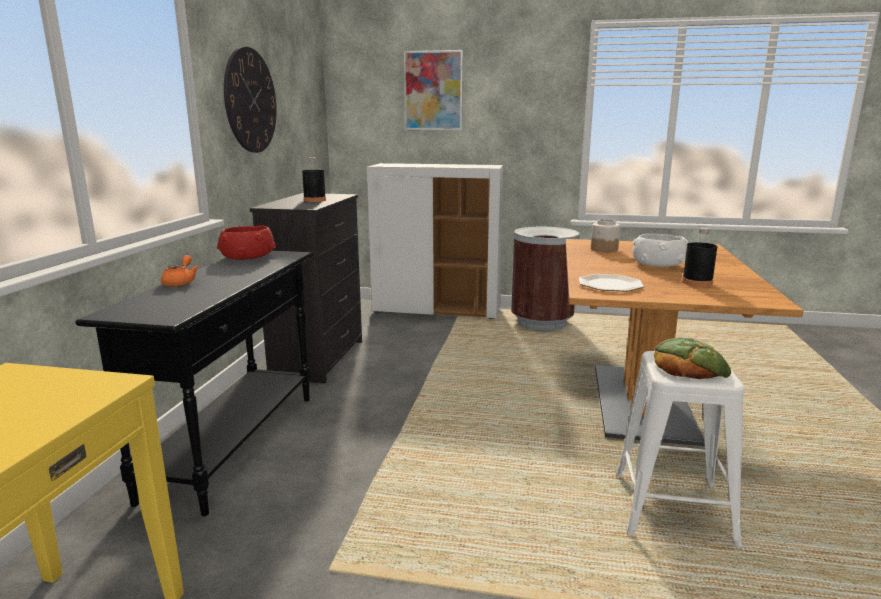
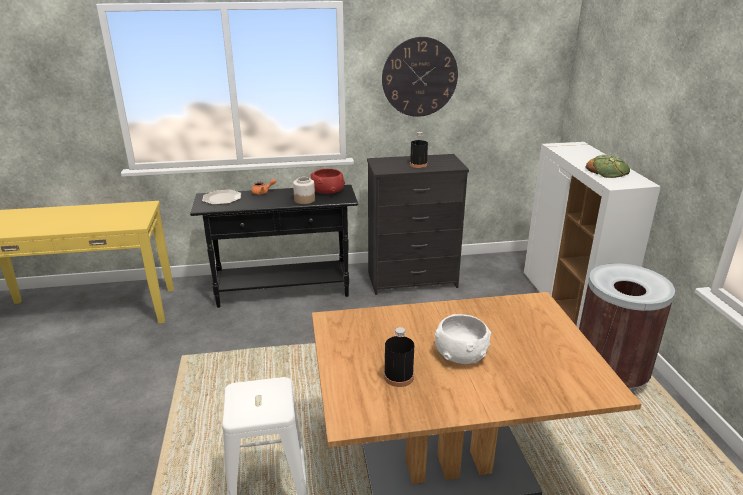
camera: 70 degrees right, 10 degrees up
picture [404,50,463,130] -> none
plate [579,274,644,292] -> plate moved to [202,190,241,205]
jar [591,219,620,252] -> jar moved to [293,177,315,204]
bread [654,337,731,379] -> bread moved to [586,155,630,178]

